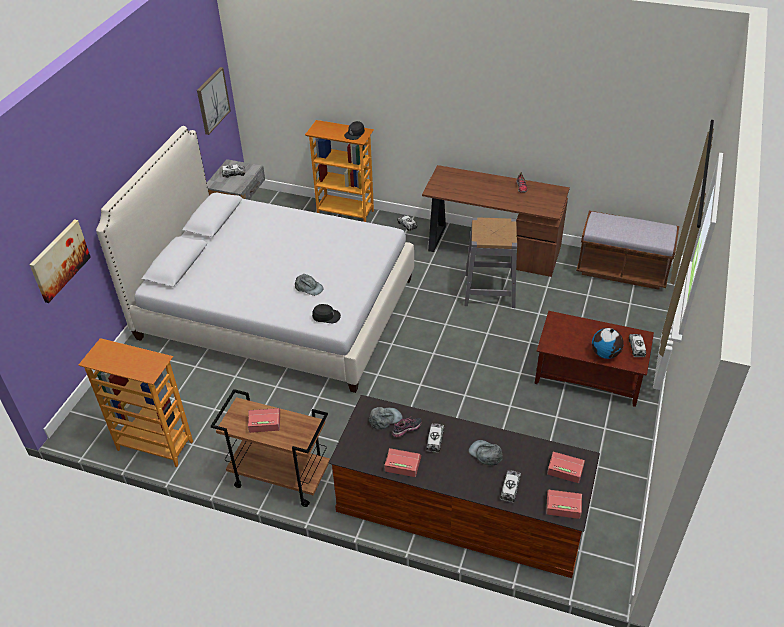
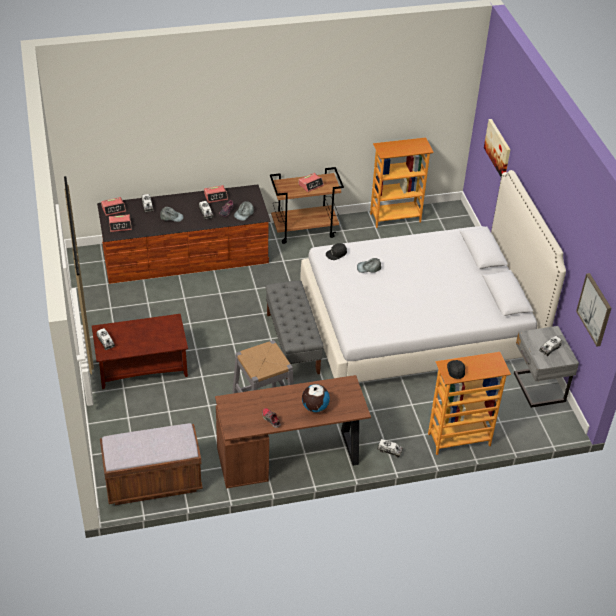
camera: 145 degrees right, 0 degrees up
globe [592,328,624,359] -> globe moved to [302,384,330,412]
none -> grey bench [265,281,324,379]

